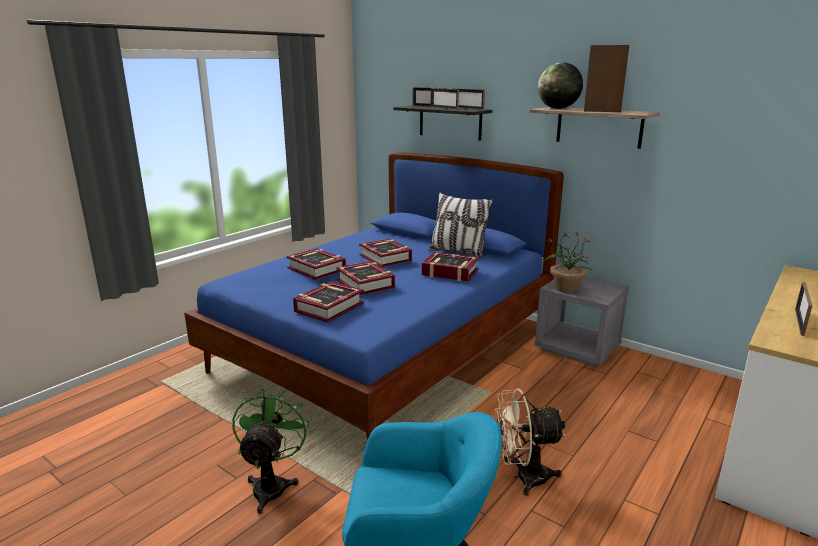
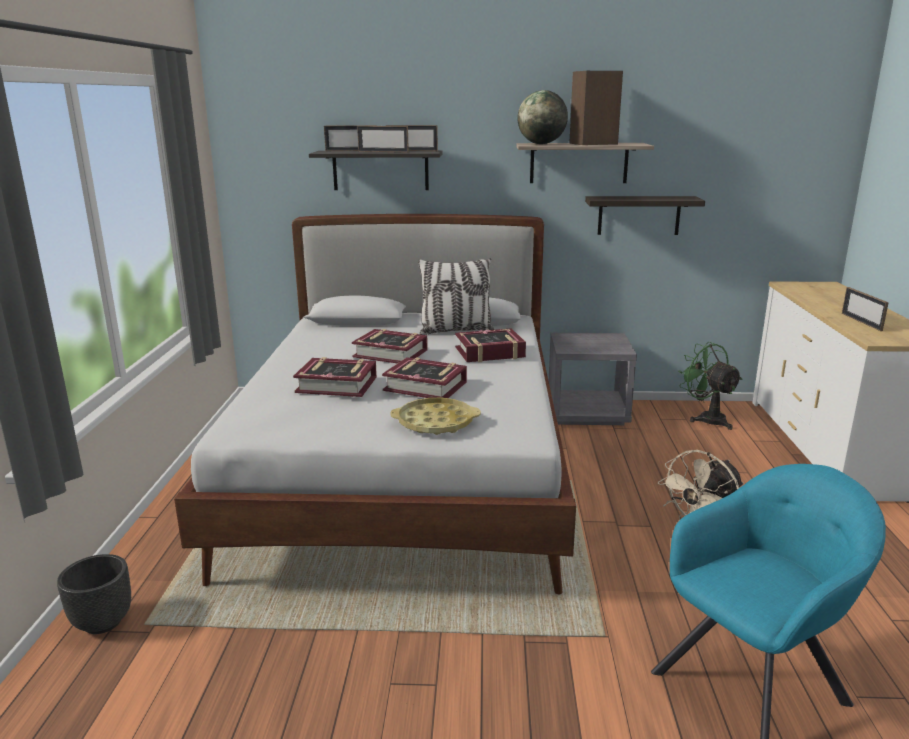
camera: 35 degrees left, 0 degrees up
blue bed [184,152,564,440] -> white bed [174,214,576,594]
green fan [232,388,309,514] -> green fan moved to [678,342,742,430]
book [293,281,364,322] -> yellow tray [390,398,481,435]
potted plant [544,232,592,293] -> none
none -> black planter [57,554,131,634]
none -> shelf [585,196,705,235]

